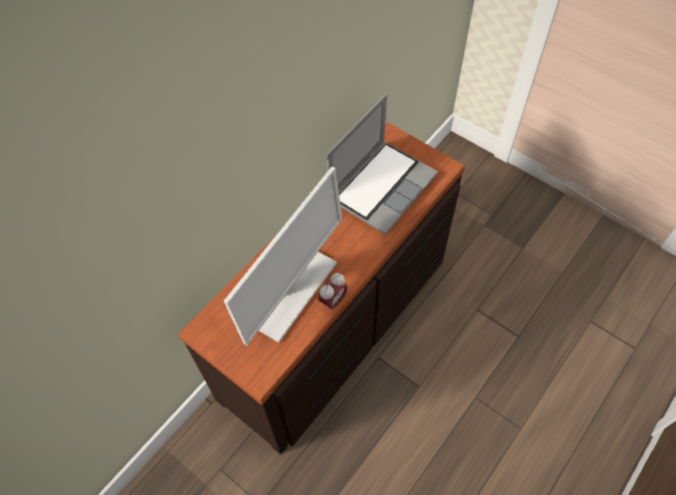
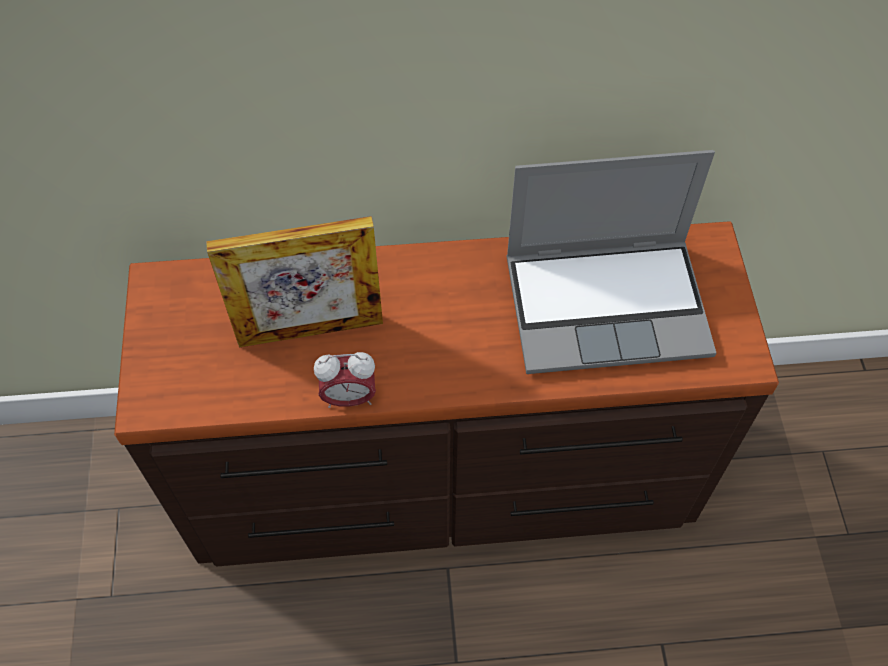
camera: 45 degrees right, 0 degrees up
monitor [224,167,342,346] -> picture frame [206,216,383,347]

